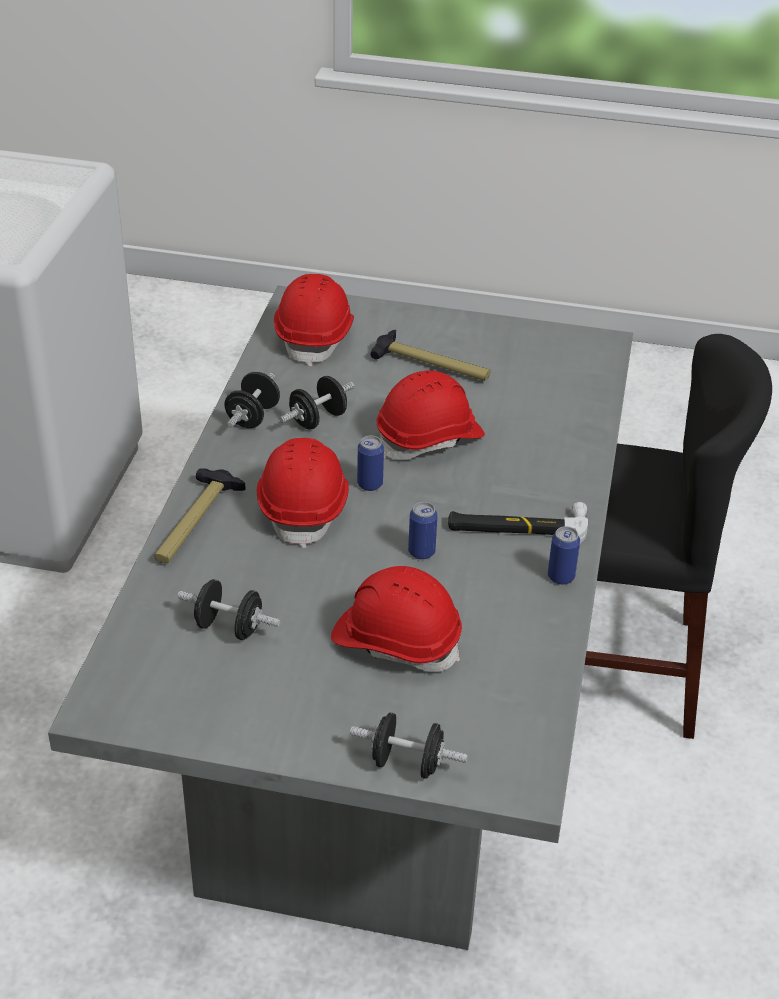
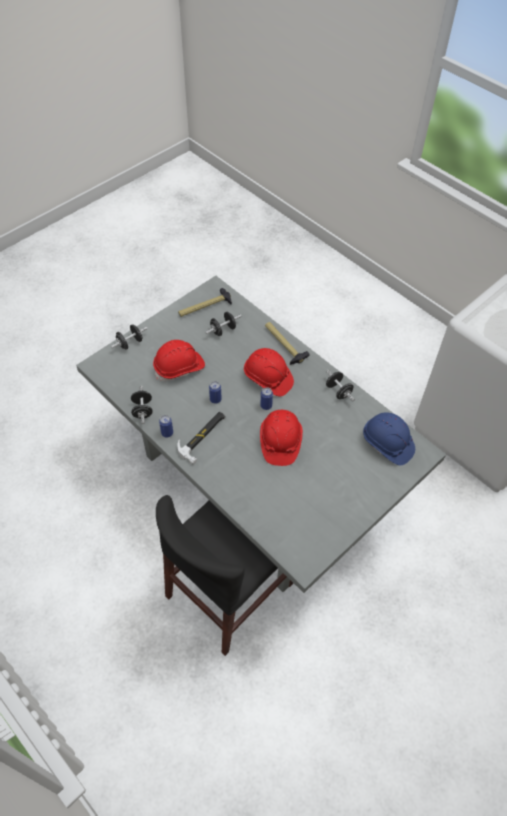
camera: 125 degrees right, 15 degrees up
red hard hat [274,274,354,367] -> blue hard hat [363,412,415,465]
black dumbbell [280,376,354,430] -> black dumbbell moved to [131,386,153,424]
hammer [371,330,490,381] -> hammer moved to [178,288,232,317]

